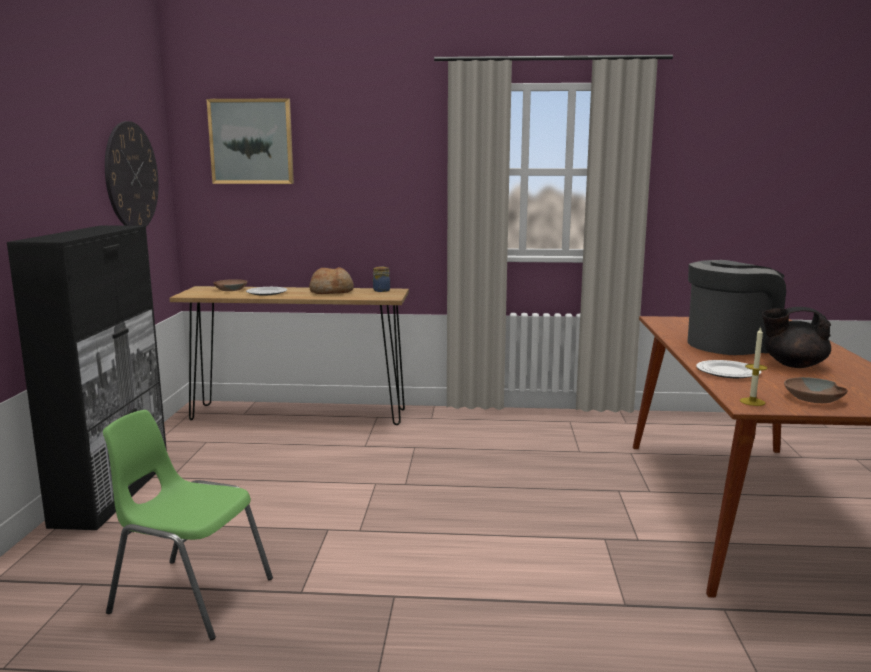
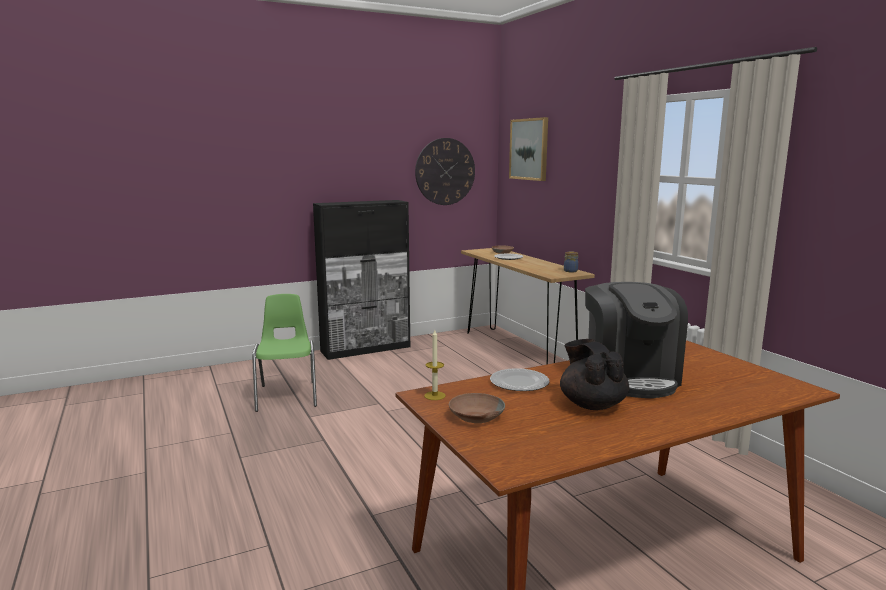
camera: 60 degrees right, 0 degrees up
bread [309,267,354,294] -> none
coffee machine [687,260,786,355] -> coffee machine turned 45 degrees clockwise [585,282,688,398]

